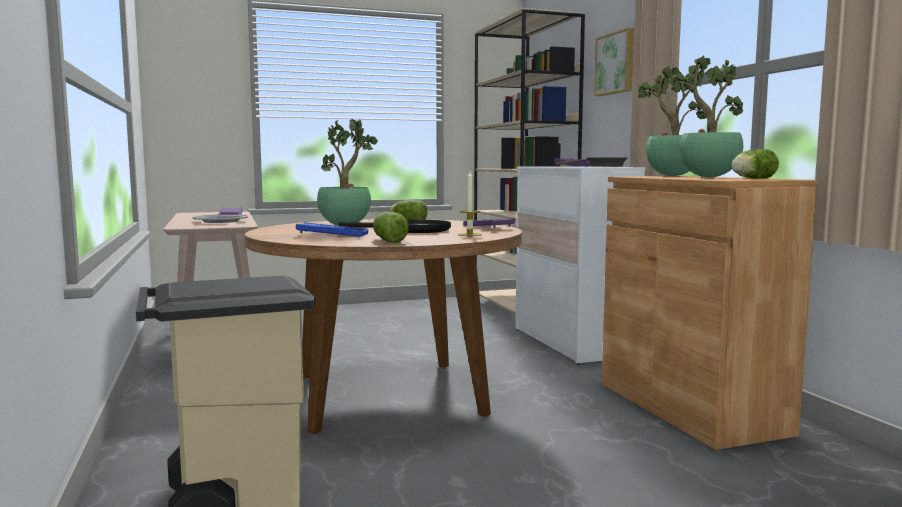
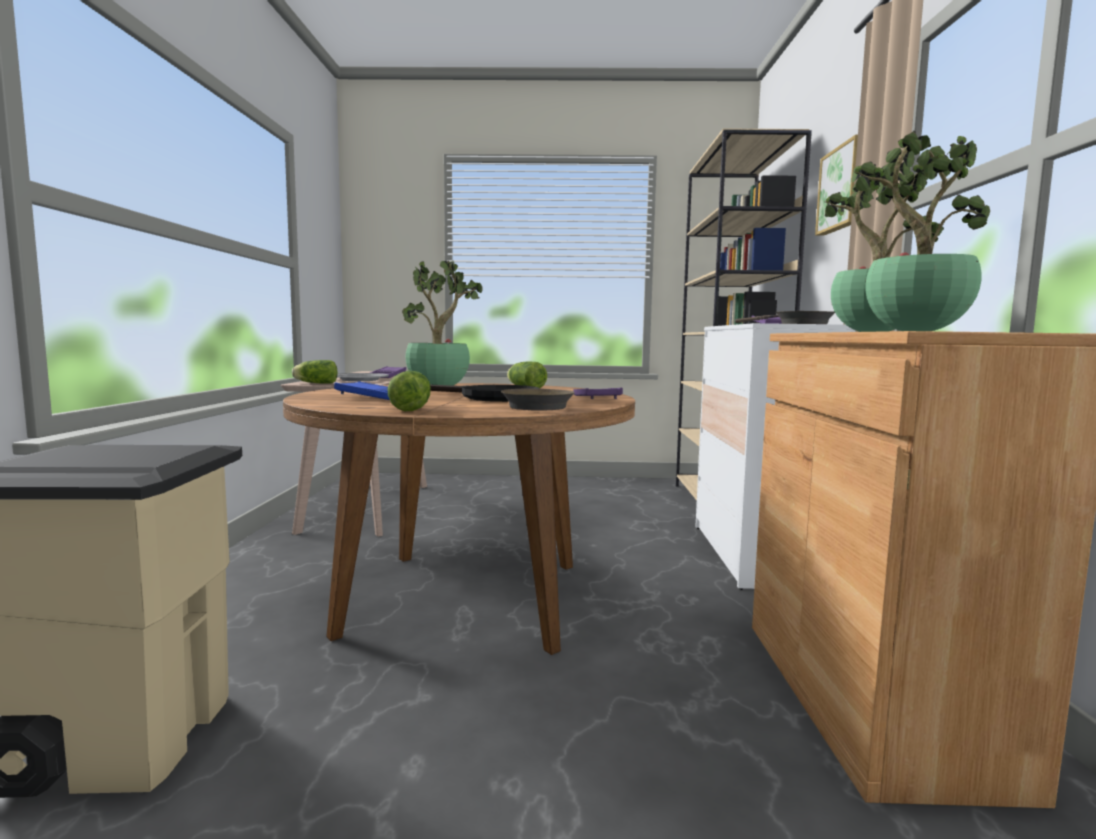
camera: 20 degrees right, 0 degrees up
candle [458,171,482,236] -> brown frying pan [501,388,575,411]
lettuce [731,149,779,179] -> lettuce moved to [292,360,337,384]

